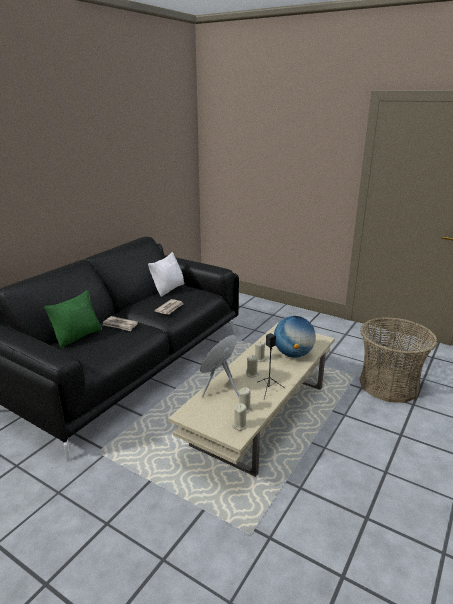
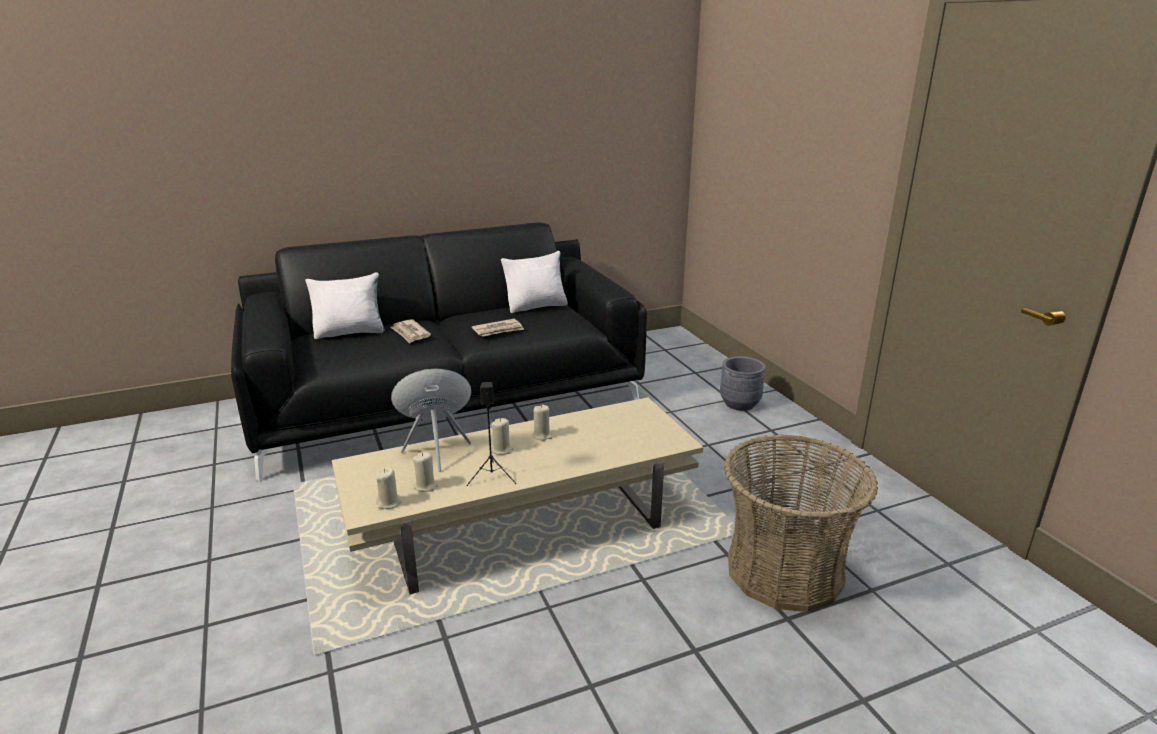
camera: 35 degrees right, 0 degrees up
green pillow [44,290,102,348] -> white pillow [305,272,385,339]
globe [274,316,316,357] -> none
none -> grey planter [720,356,766,411]

